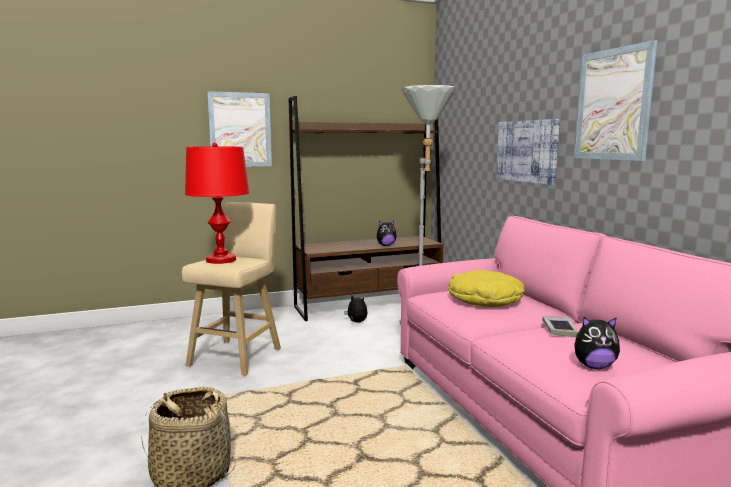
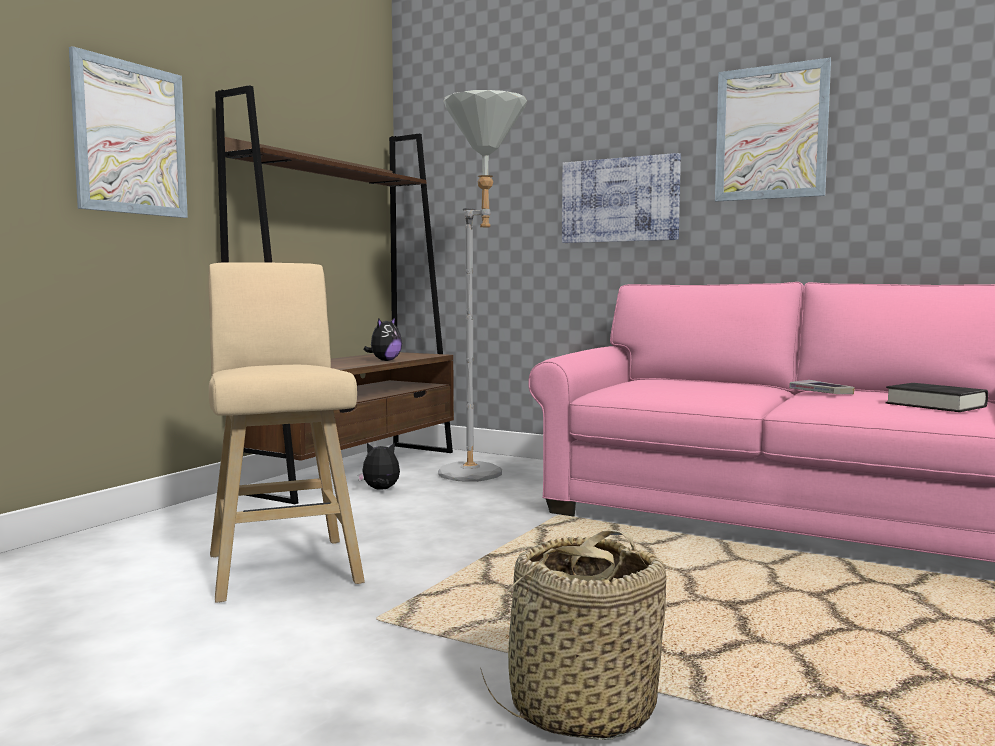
camera: 40 degrees left, 5 degrees down
red table lamp [185,142,249,264] -> none
yellow pillow [448,270,524,307] -> none
plush toy [574,317,620,369] -> black book [885,383,988,412]

